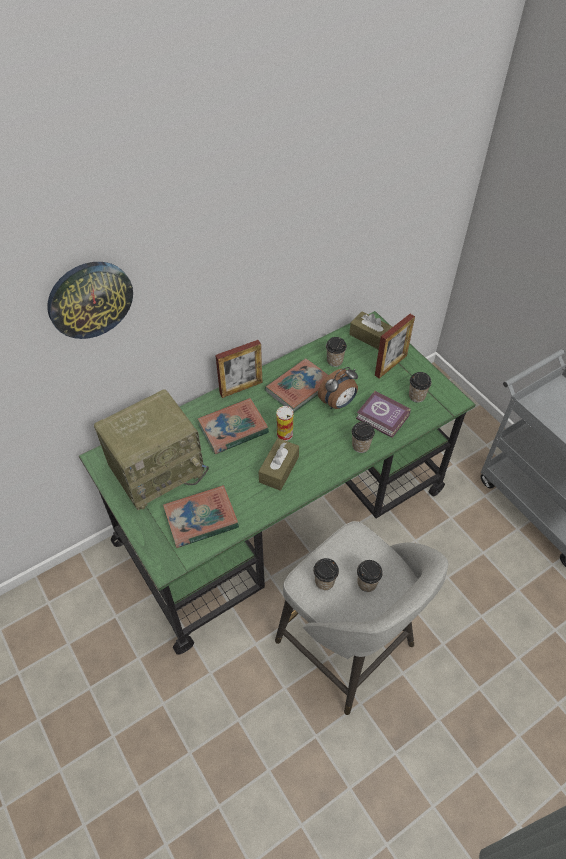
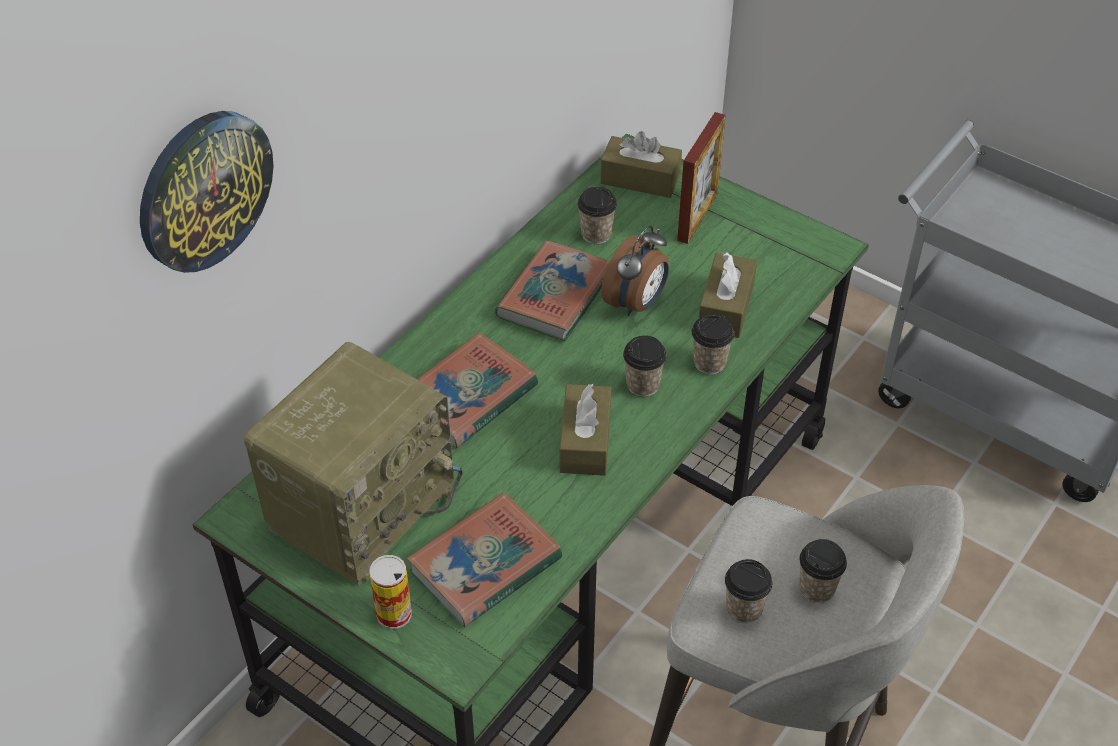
camera: 20 degrees left, 5 degrees down
picture frame [215,340,262,398] -> none
can [277,406,293,441] -> can moved to [370,555,412,629]
book [356,391,411,438] -> brown tissue box [699,252,757,338]
cup [409,372,432,402] -> cup moved to [623,335,667,397]

